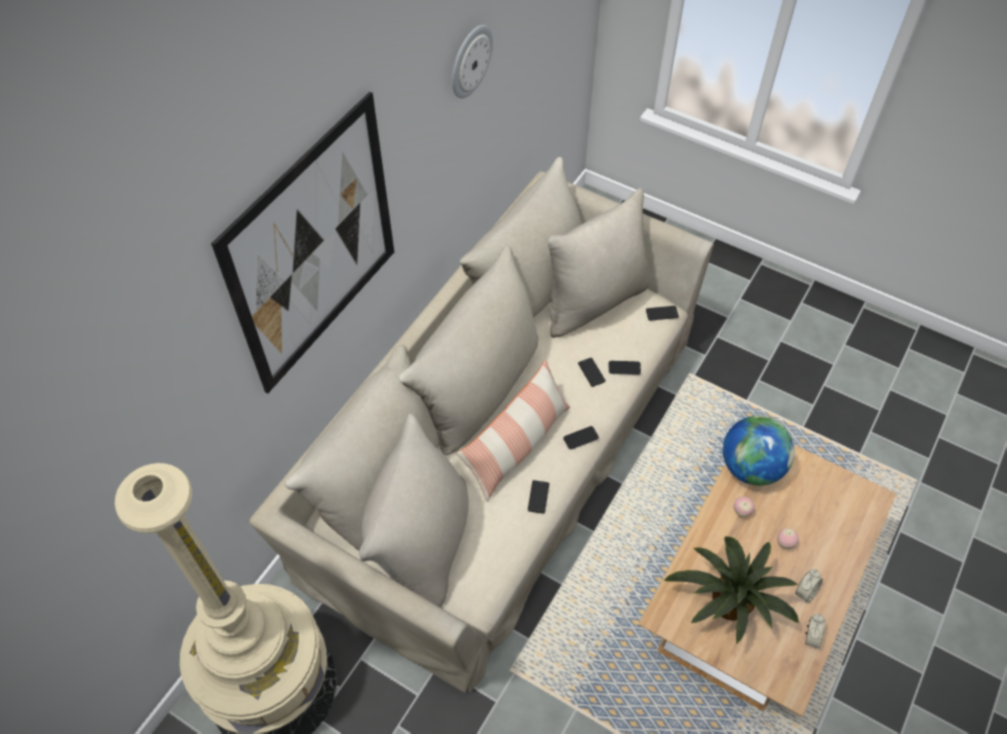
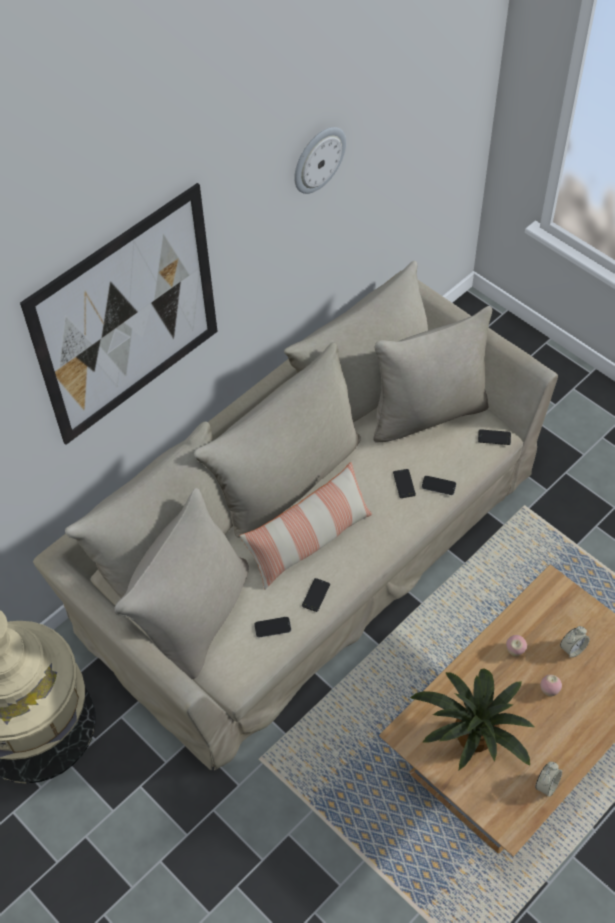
camera: 15 degrees right, 0 degrees up
phone [563,426,599,450] -> phone moved to [254,617,291,637]
globe [723,416,795,486] -> none
alarm clock [795,569,823,603] -> alarm clock moved to [560,626,590,658]

